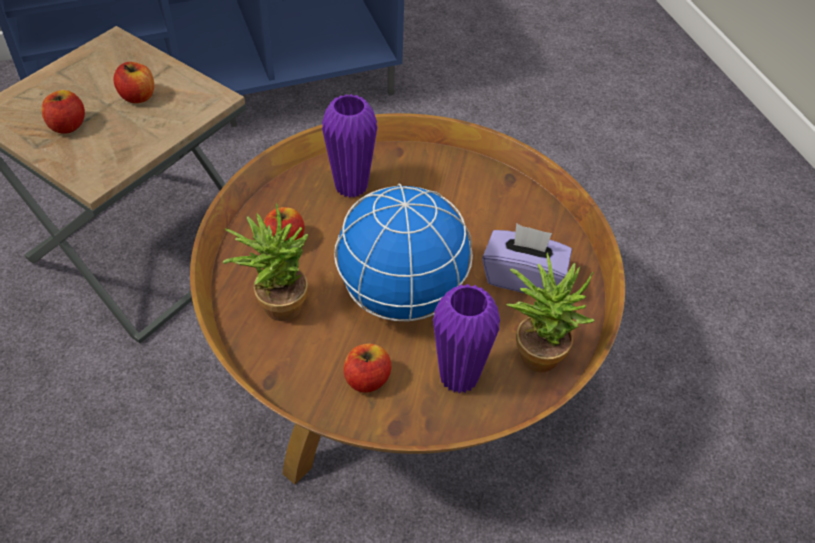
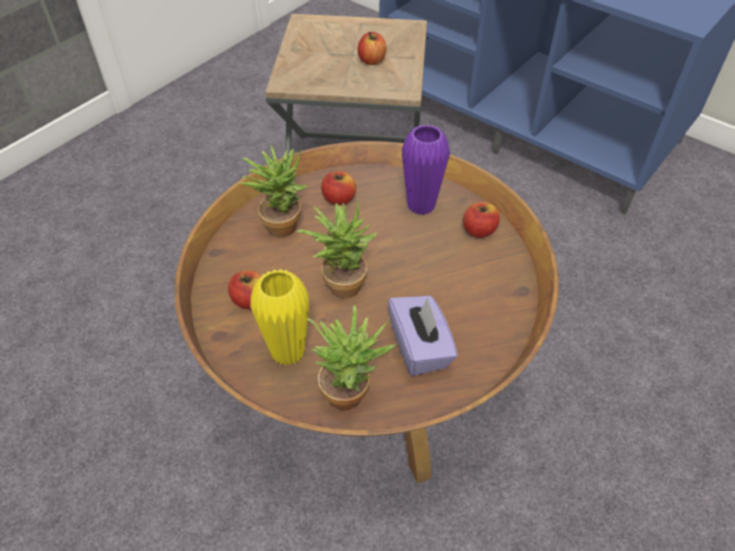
camera: 60 degrees right, 0 degrees up
apple [41,90,85,134] -> apple moved to [463,202,500,238]
globe [334,184,473,322] -> potted plant [297,200,377,299]
purple vase [433,284,500,394] -> yellow vase [250,269,309,366]

